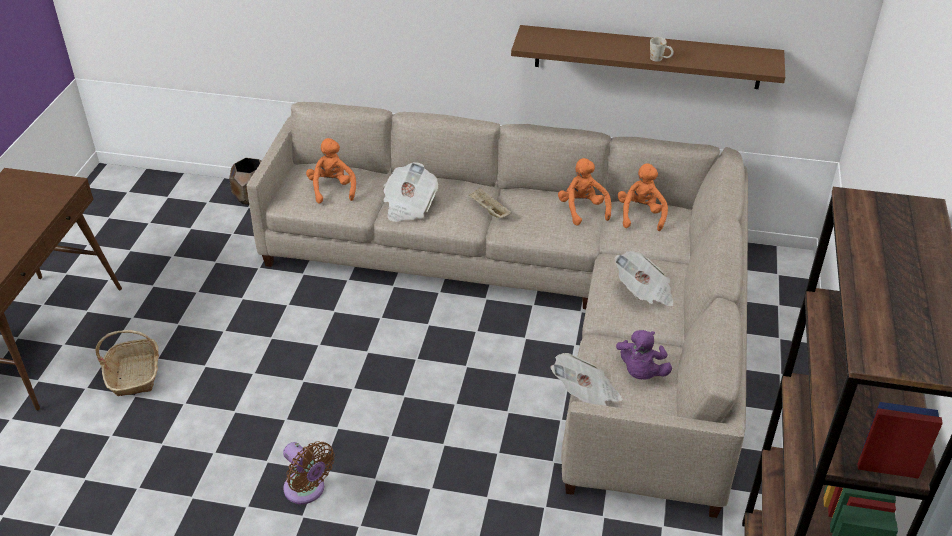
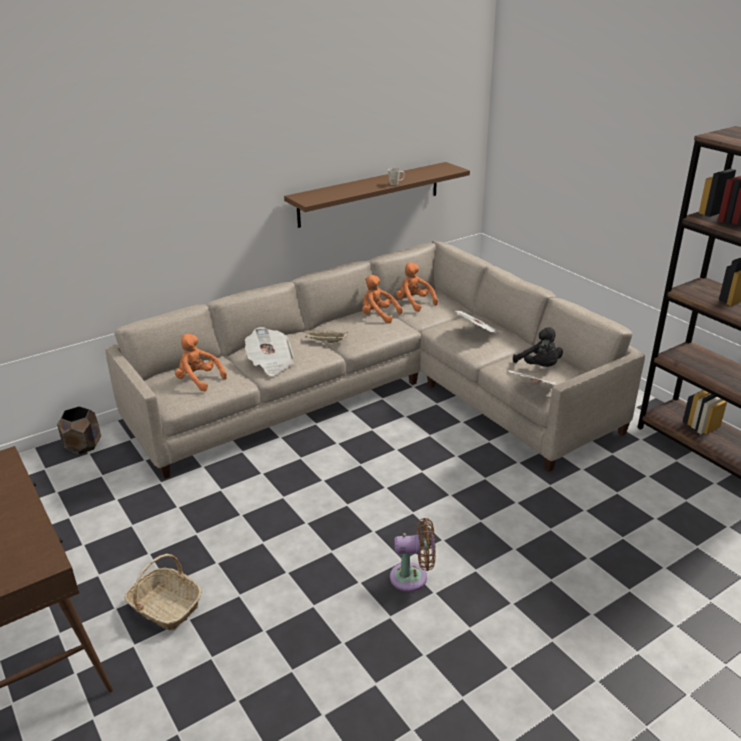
camera: 45 degrees left, 10 degrees down
purple plush toy [616,330,672,380] -> black plush toy [513,327,563,367]

